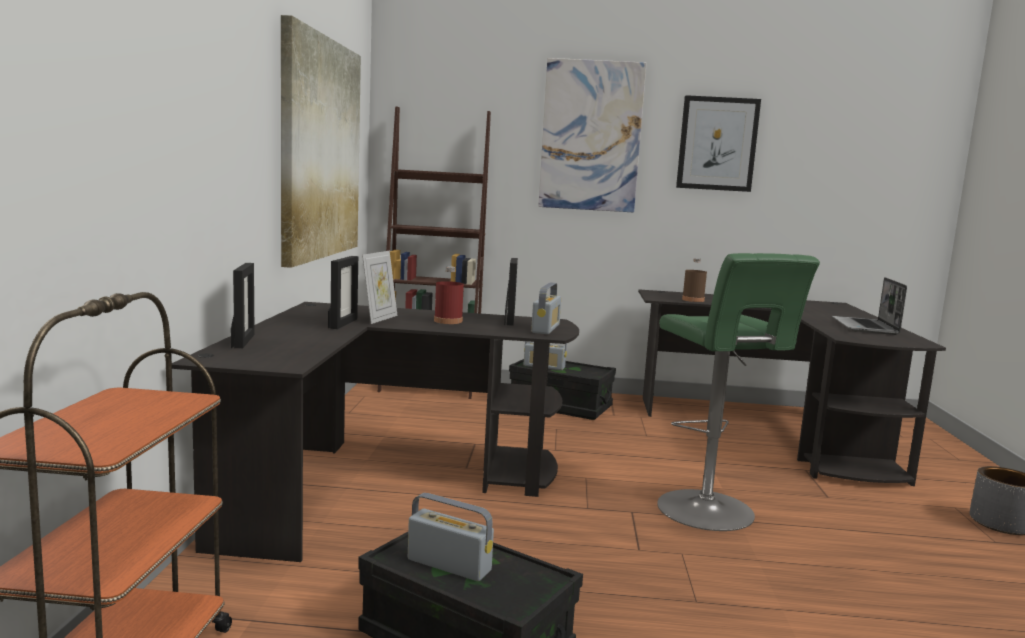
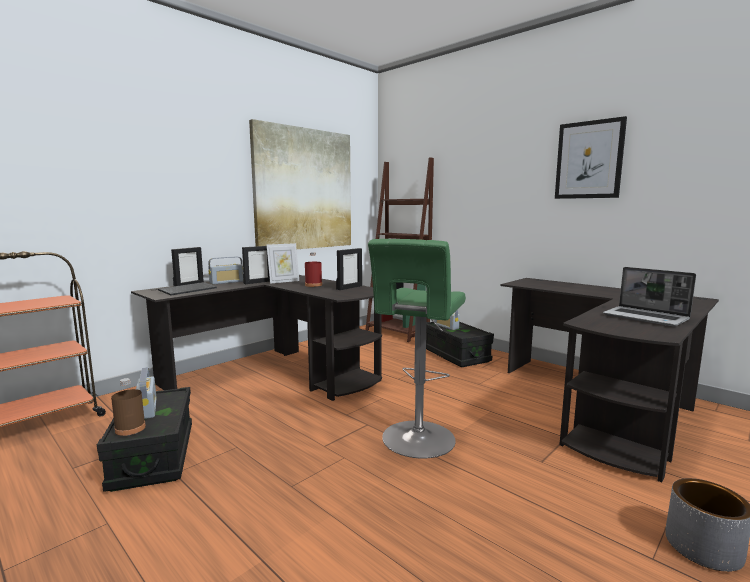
camera: 40 degrees right, 0 degrees up
radio [531,282,561,334] -> radio moved to [208,256,243,285]
picture [538,58,647,212] -> none
brown bottle [682,258,707,302] -> brown bottle moved to [111,378,146,436]
laptop [832,277,907,335] -> laptop turned 90 degrees counterclockwise [603,267,696,327]
none -> keyboard [158,282,217,296]

